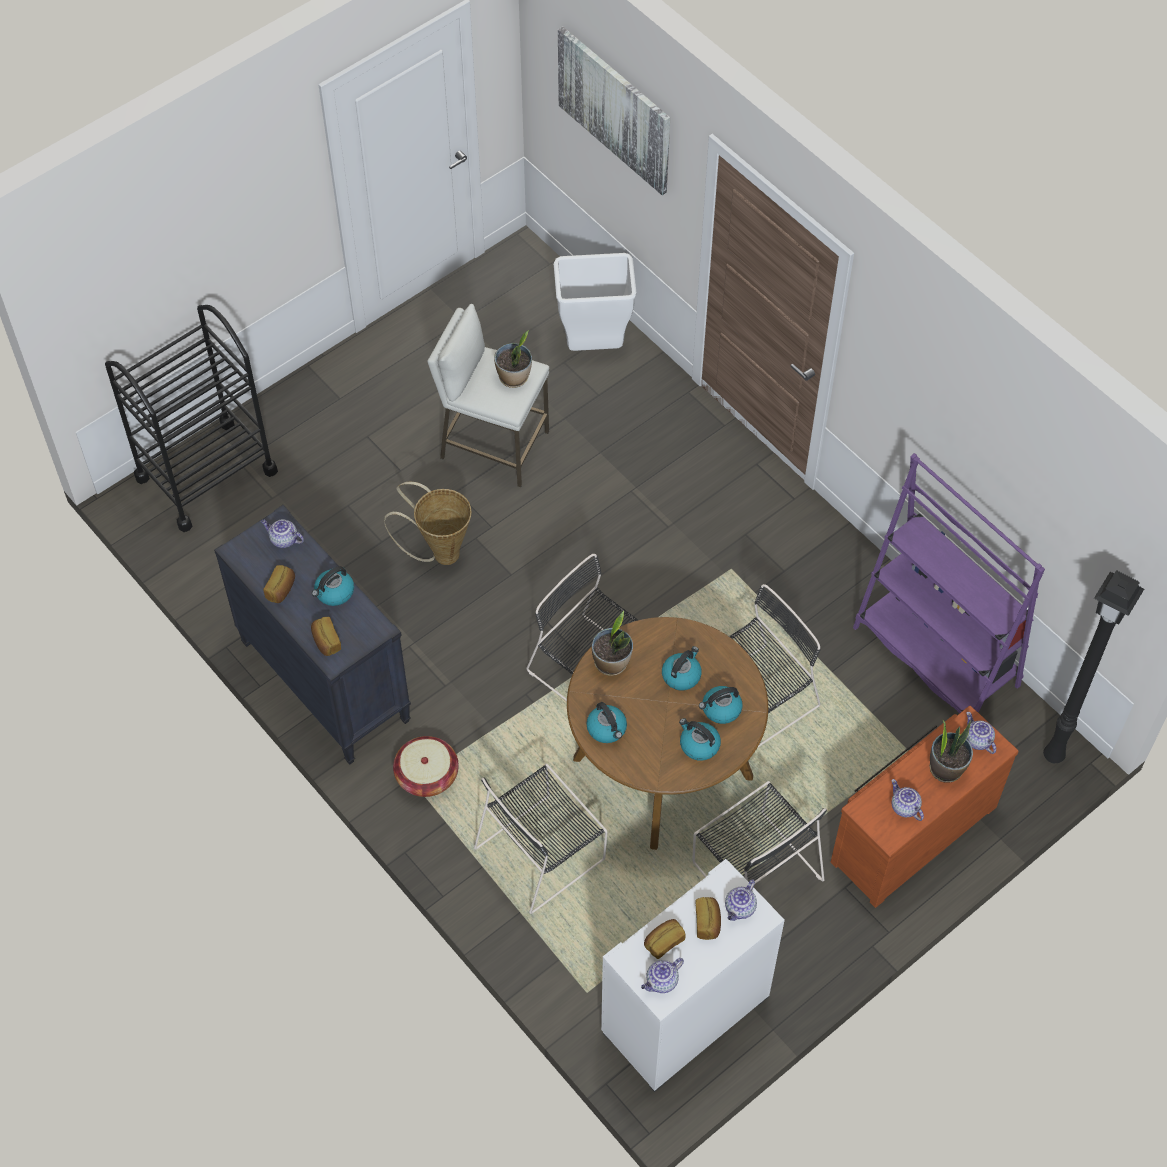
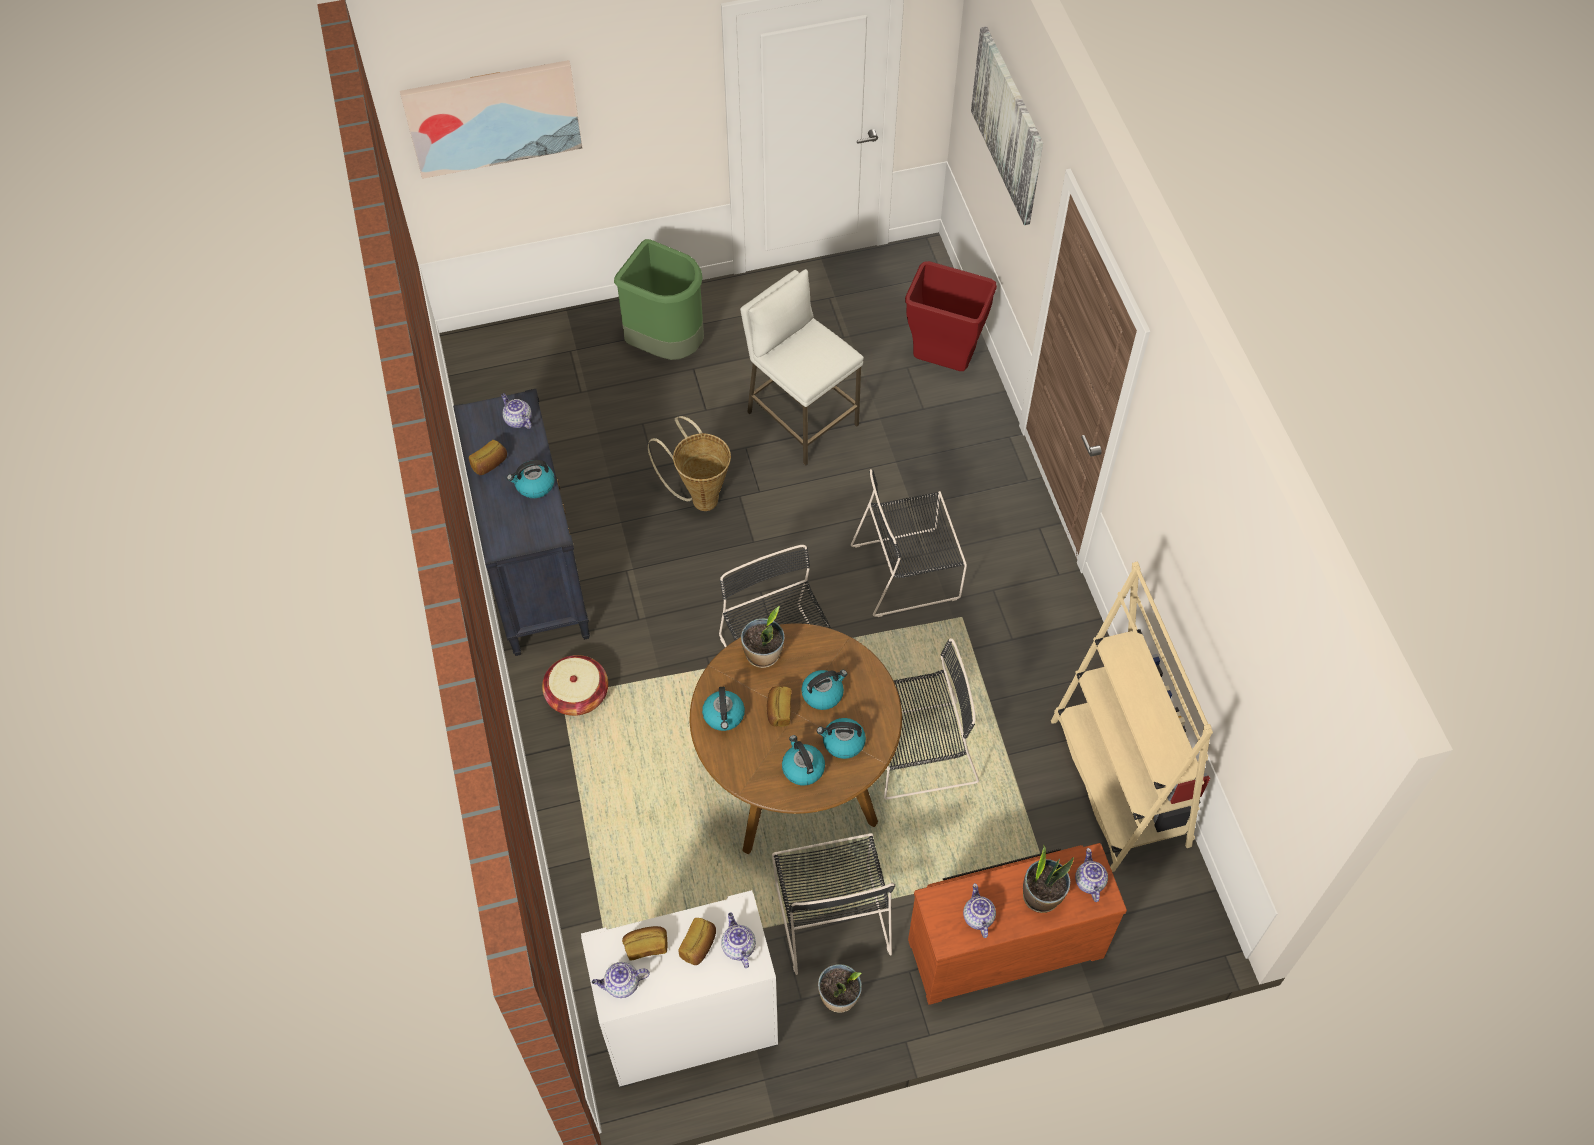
camera: 25 degrees right, 0 degrees up
black cart [105,305,278,532] -> none
bread [311,617,341,656] -> bread moved to [767,686,791,727]
black chair [474,764,607,914] -> black chair moved to [851,469,967,617]
potted plant [494,330,532,388] -> potted plant moved to [818,964,862,1013]
white trash can [554,253,637,351] -> red trash can [905,261,997,371]
teapot [725,879,757,921] -> teapot turned 105 degrees clockwise [721,912,756,968]
purple bookcase [853,453,1045,713] -> beige bookcase [1051,561,1213,872]
black floor lamp [1043,570,1144,763] -> none
none -> picture [400,60,583,179]
none -> green trash can [614,239,704,360]

